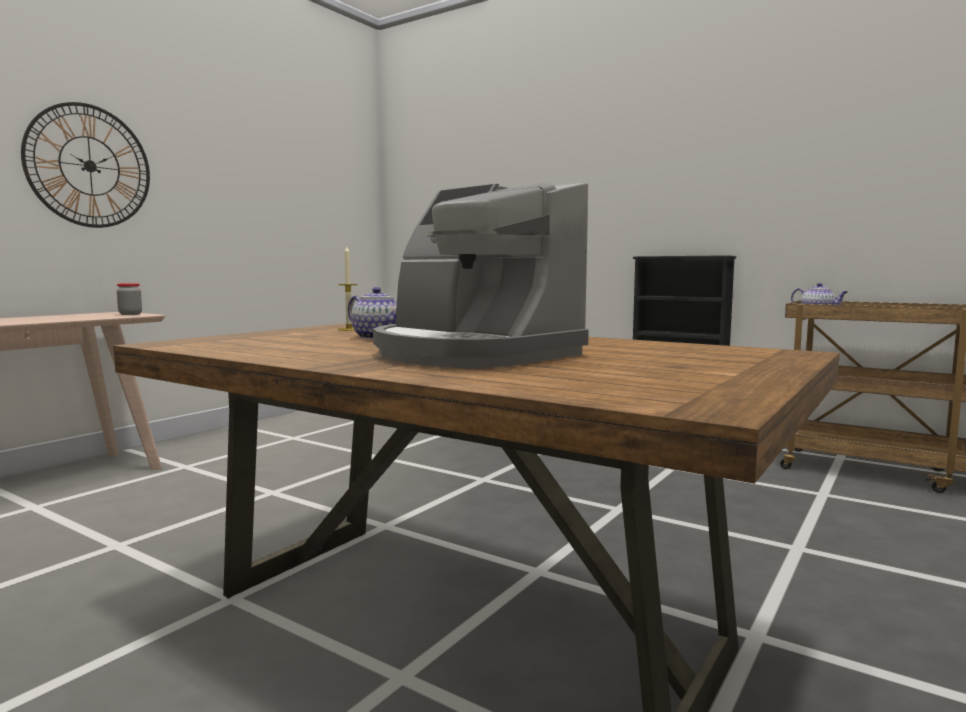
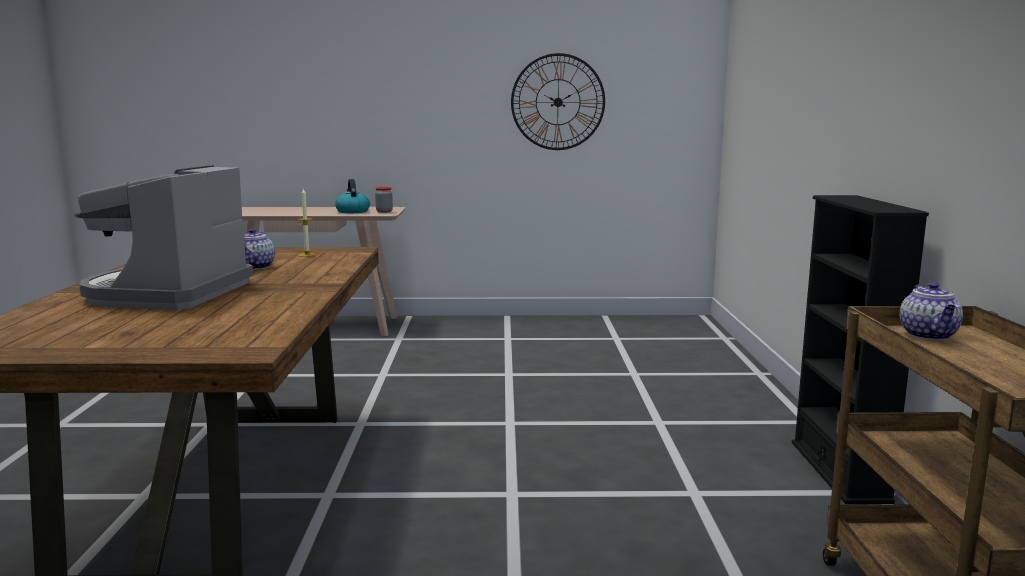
camera: 55 degrees right, 5 degrees up
wall clock [21,102,150,228] -> wall clock moved to [511,53,605,150]
none -> kettle [335,179,370,213]

